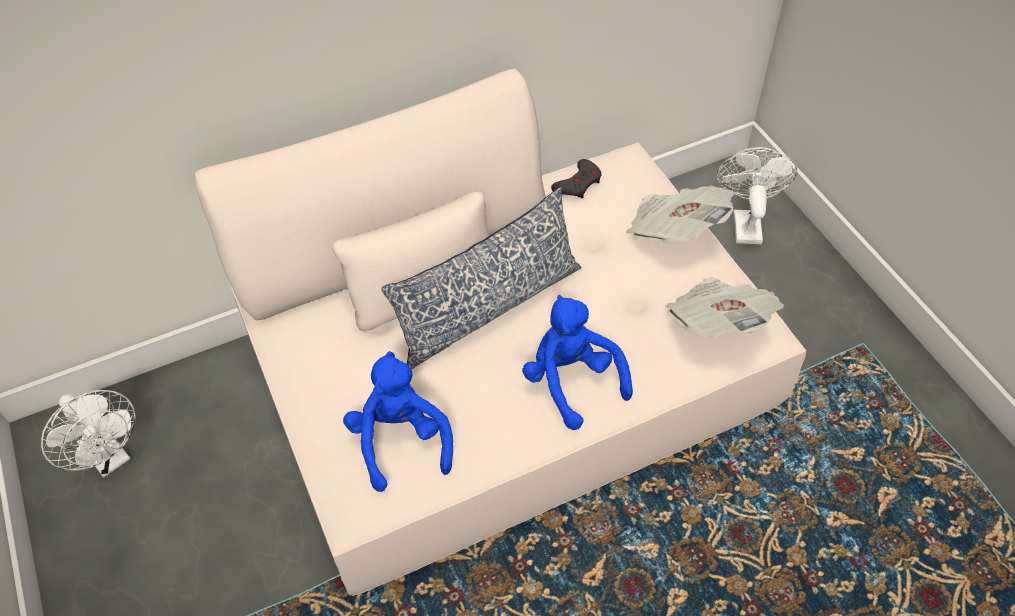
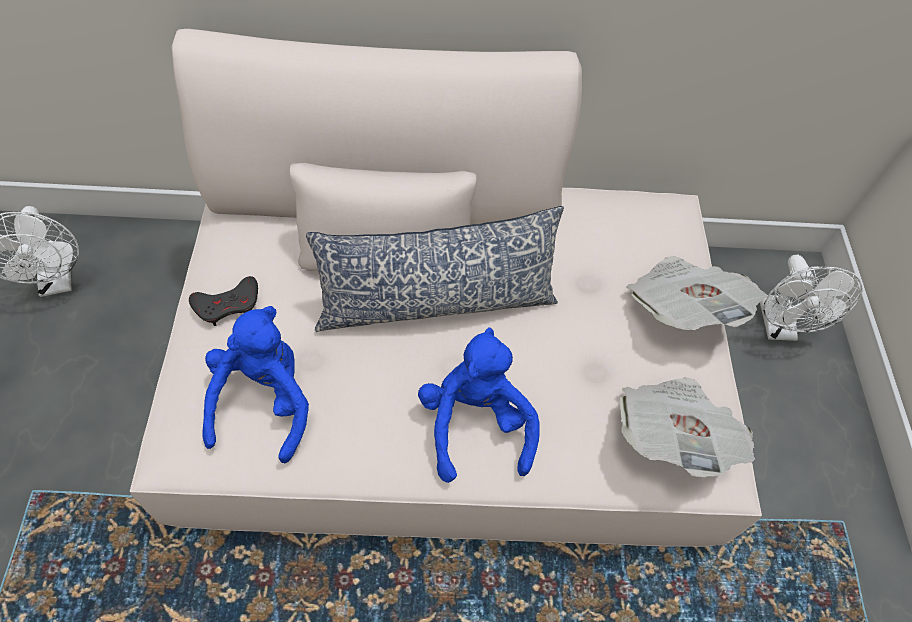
camera: 20 degrees right, 5 degrees up
grey game controller [551,159,602,198] -> grey game controller moved to [189,276,258,326]
white fan [717,147,798,244] -> white fan turned 150 degrees clockwise [760,255,863,341]

